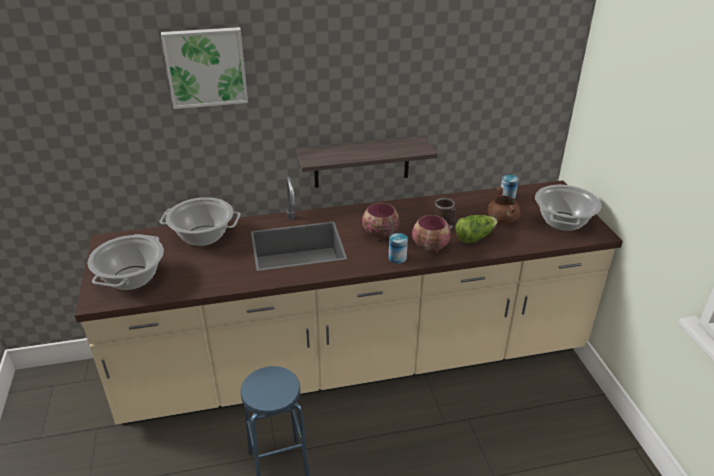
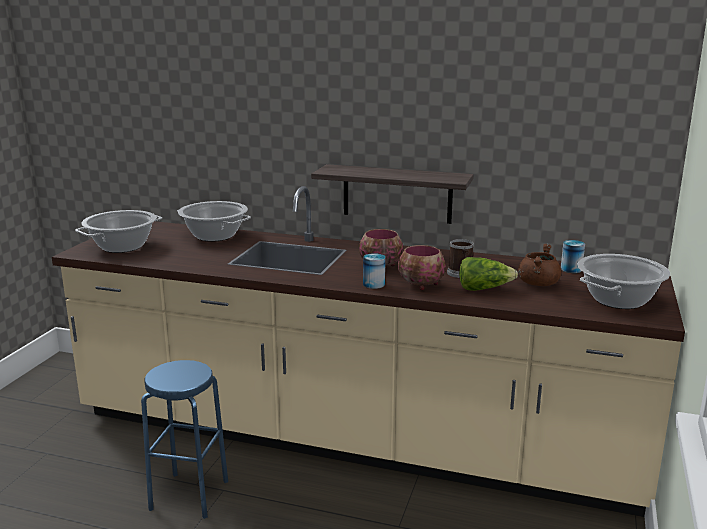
camera: 30 degrees right, 15 degrees down
picture [161,27,248,109] -> none

